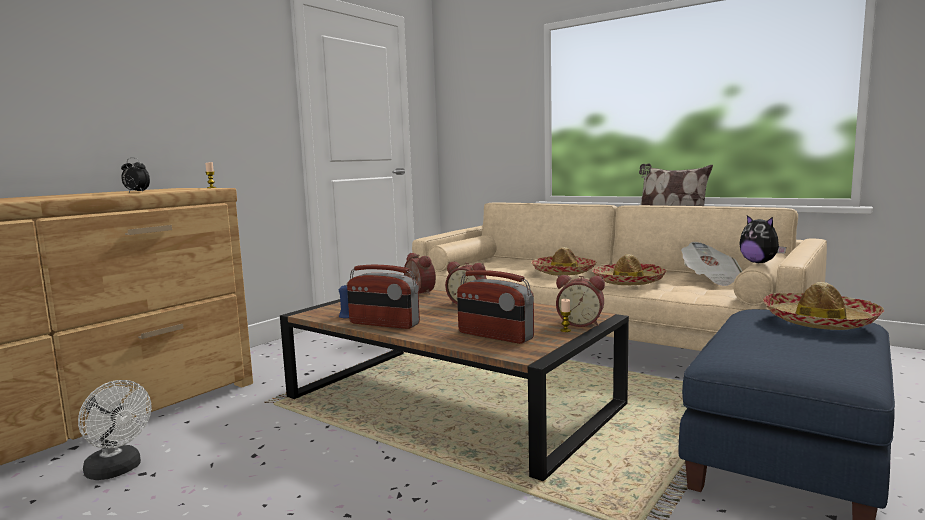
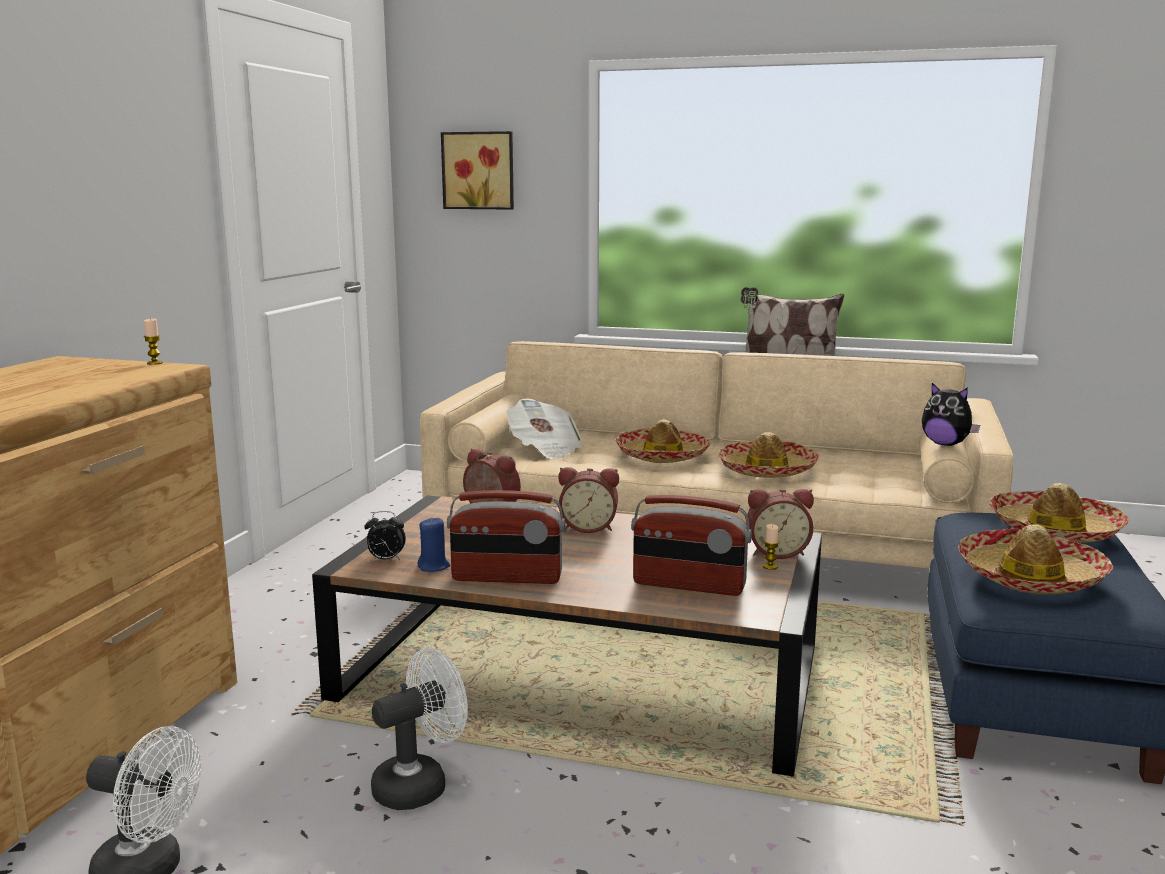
camera: 20 degrees left, 5 degrees up
alarm clock [121,158,150,192] -> alarm clock moved to [364,511,406,561]
newspaper [681,242,742,286] -> newspaper moved to [506,399,583,460]
none -> white fan [371,648,468,810]
none -> picture [441,131,514,210]
none -> hat [958,524,1113,594]

